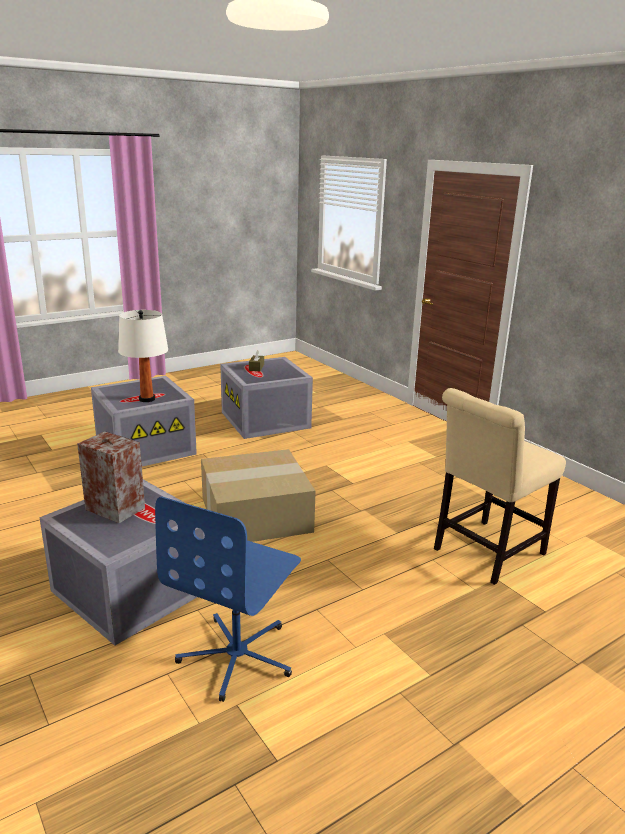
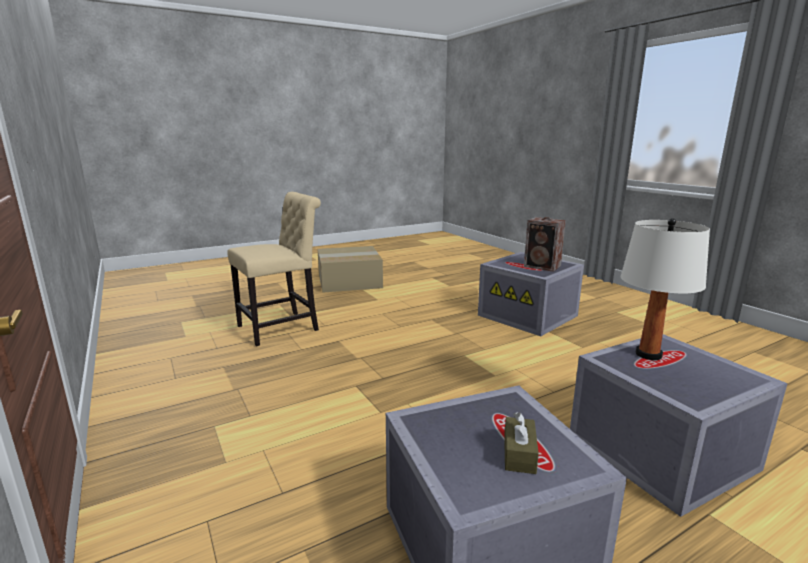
camera: 175 degrees left, 5 degrees down
blue office chair [155,496,301,702] -> none
cardboard box [201,449,316,542] -> cardboard box moved to [318,246,383,292]

